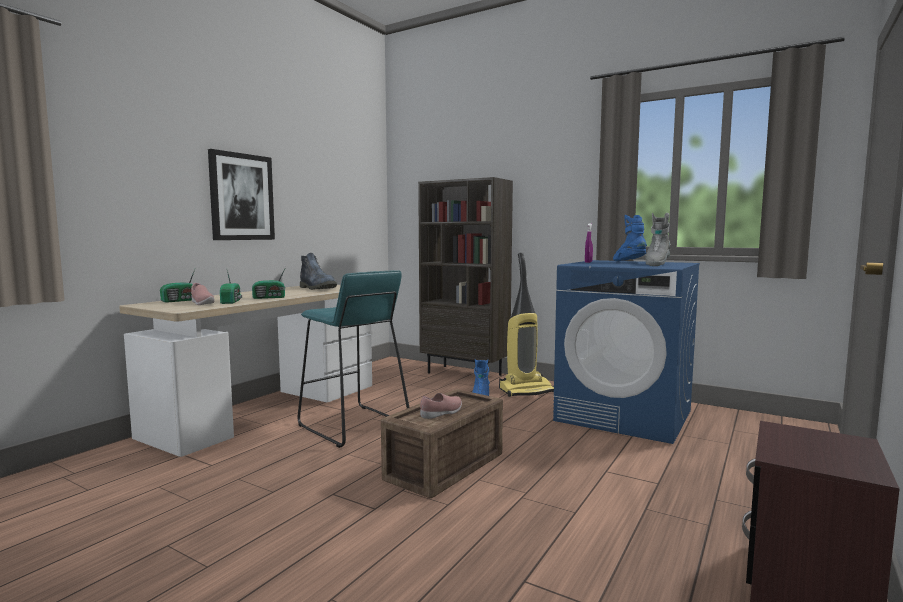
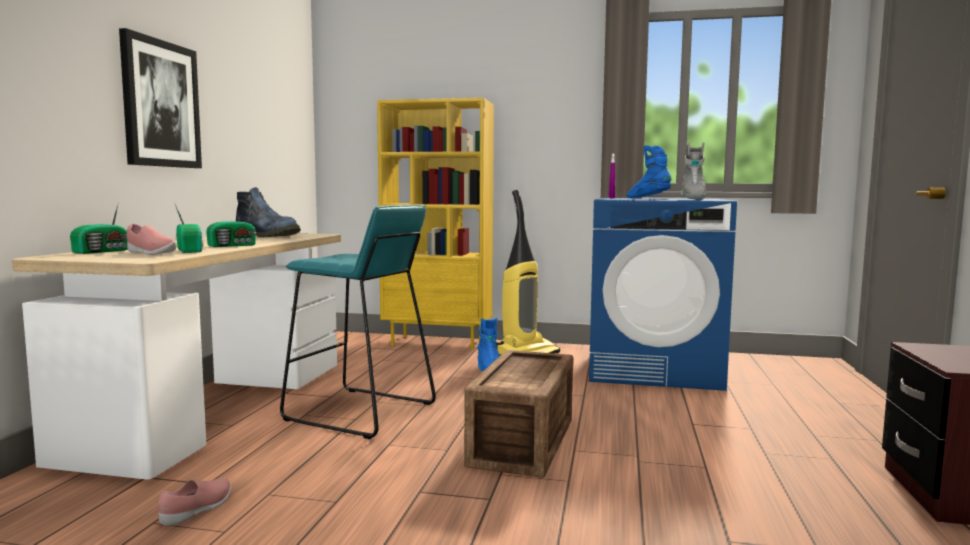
camera: 20 degrees left, 0 degrees up
brown bookcase [418,177,513,376] -> yellow bookcase [377,98,494,350]
pink shoe [420,393,462,419] -> pink shoe moved to [158,478,231,526]

